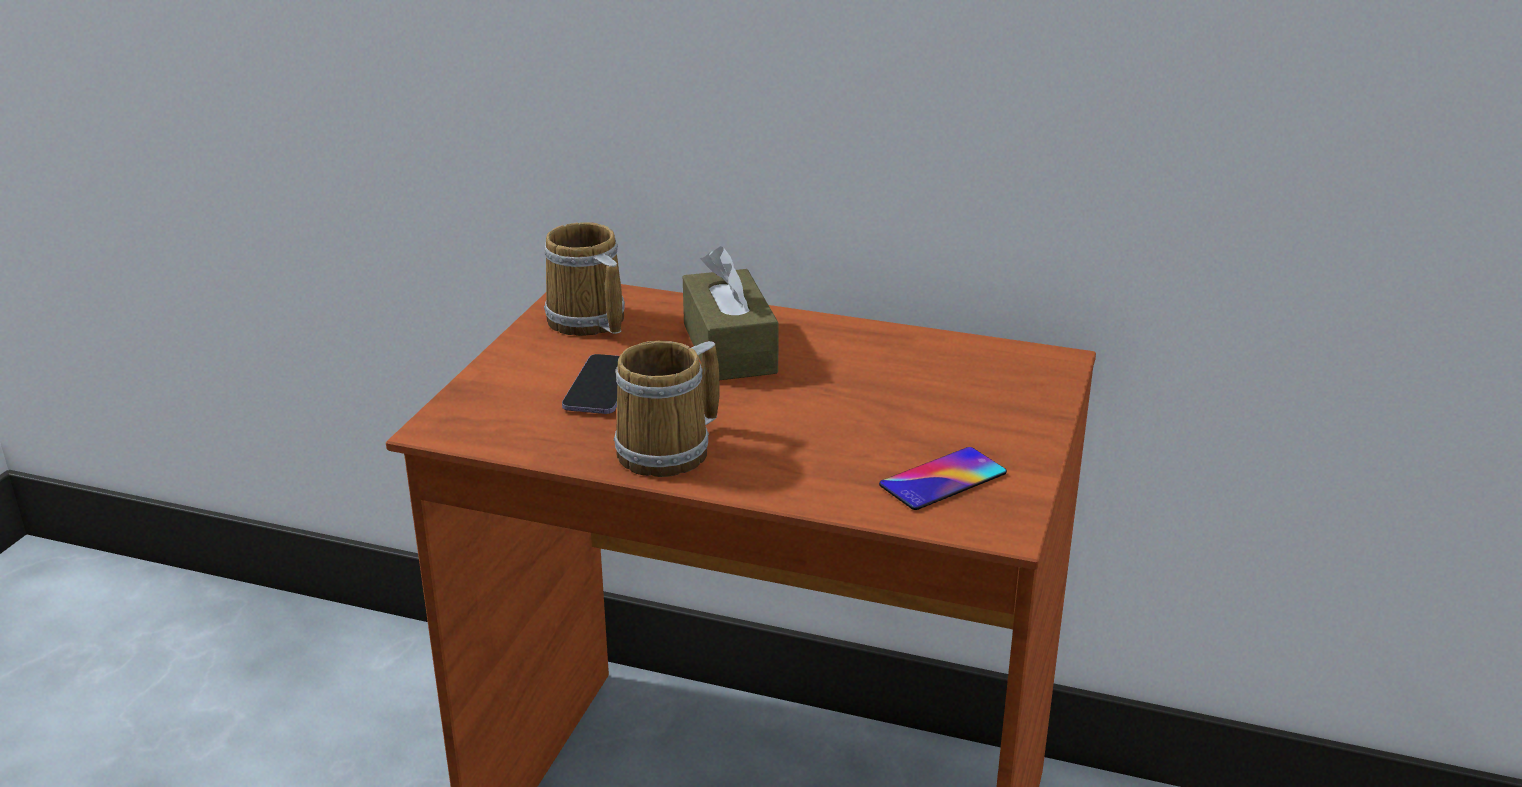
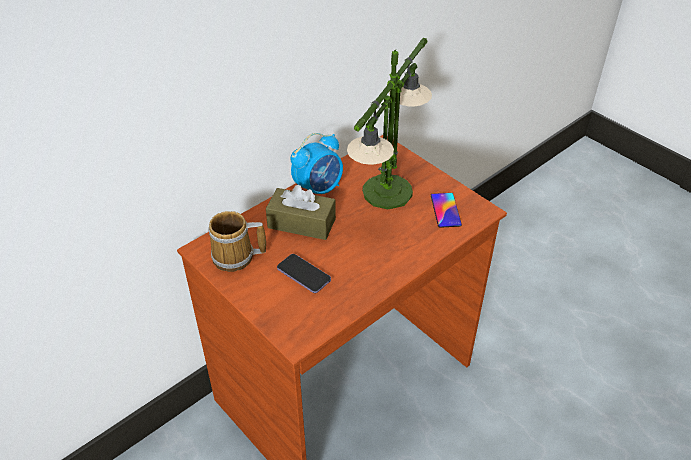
camera: 60 degrees left, 15 degrees up
mug [614,341,719,477] -> none
none -> alarm clock [291,133,343,194]
none -> table lamp [347,38,432,209]

